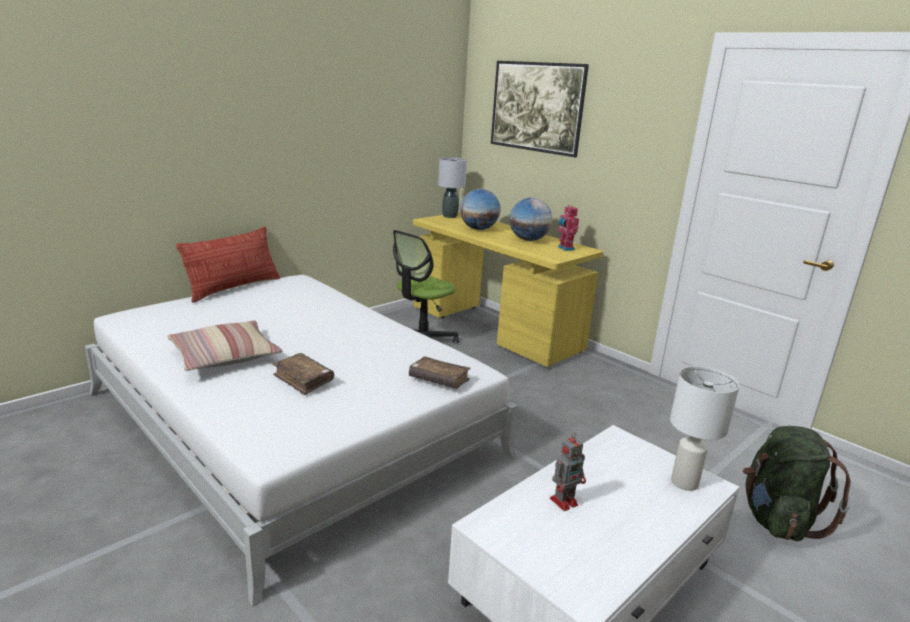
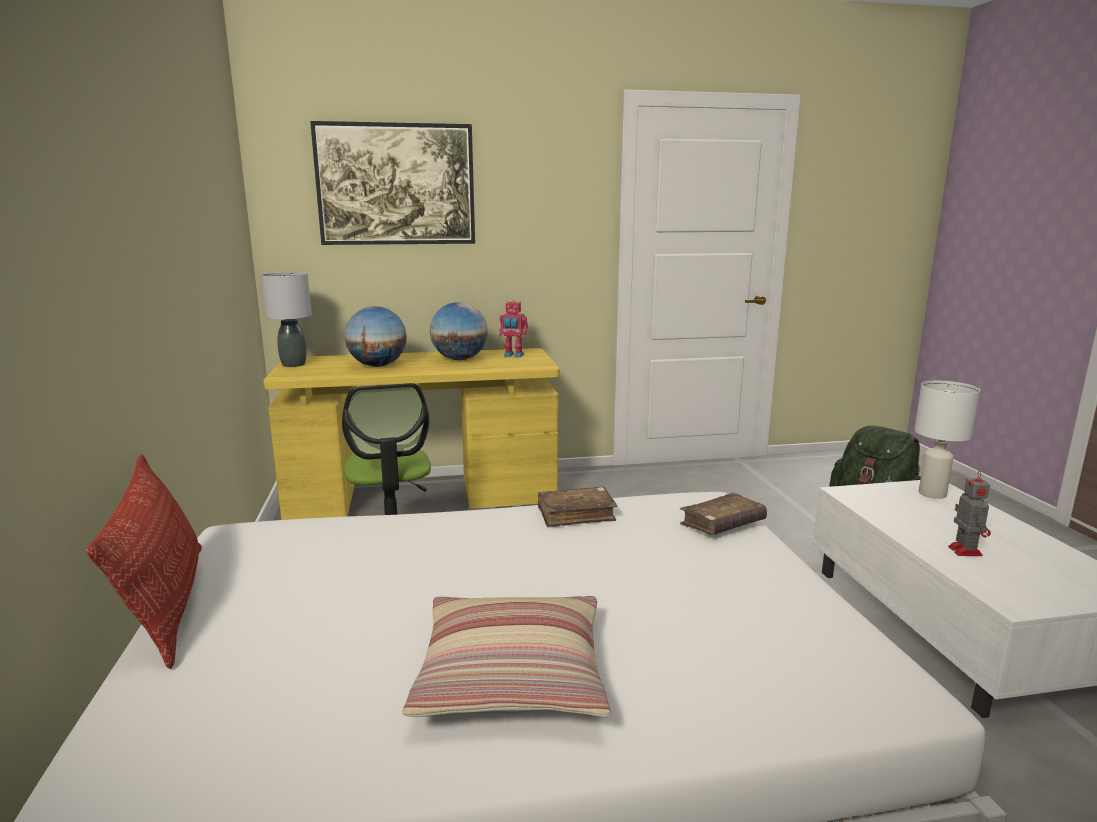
camera: 55 degrees left, 5 degrees down
brown book [272,353,334,395] -> brown book moved to [538,487,618,527]

